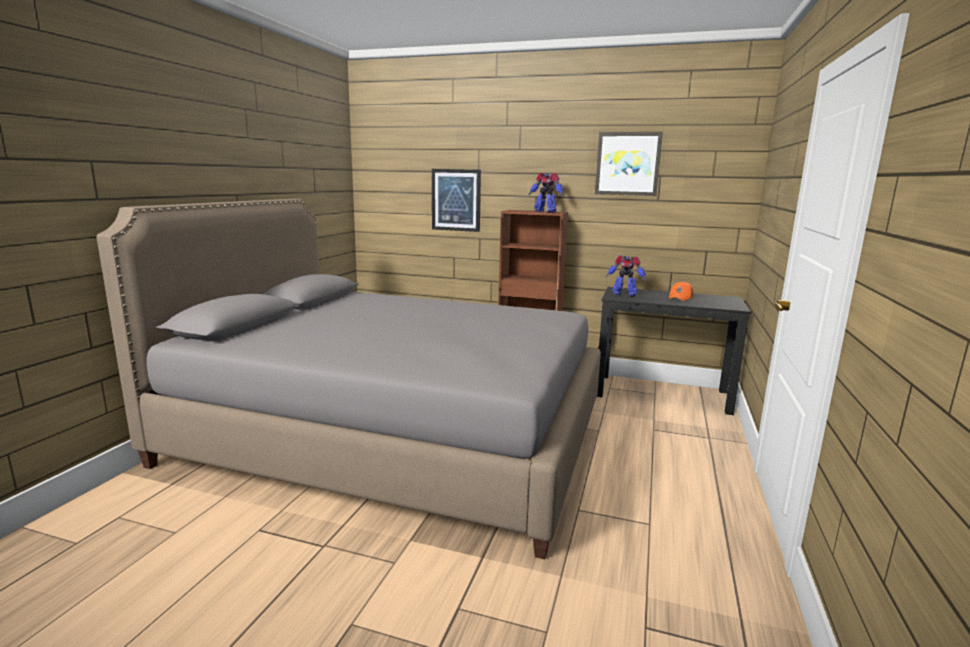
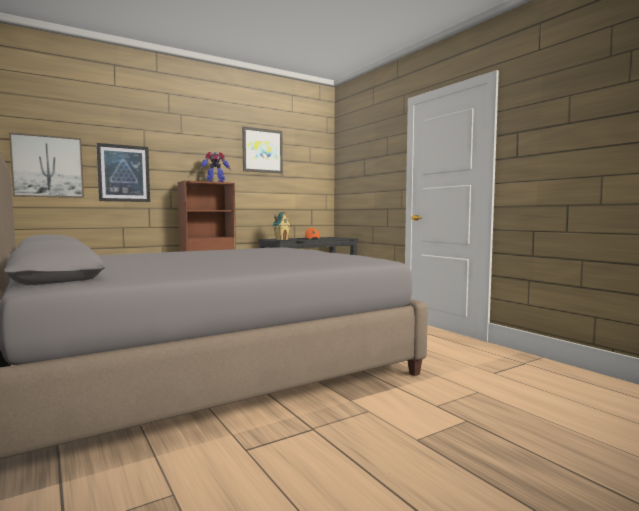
camera: 50 degrees left, 10 degrees down
toy robot [605,255,647,297] -> toy house [272,211,292,240]
none -> picture [9,132,84,198]

